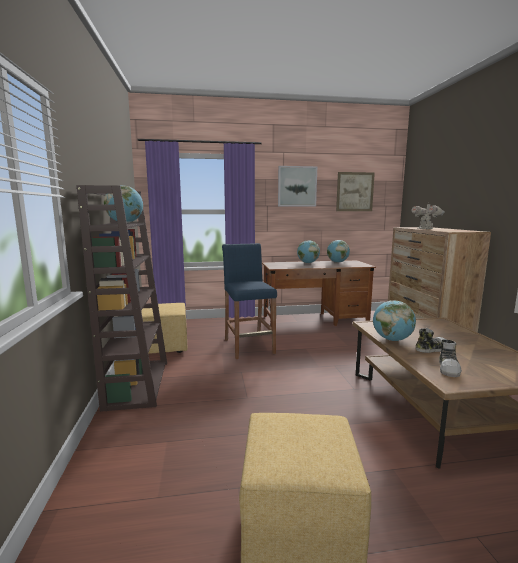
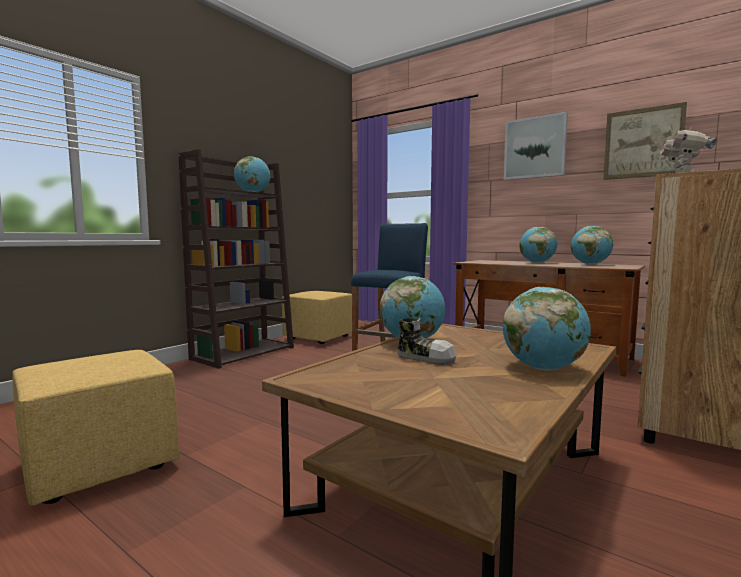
camera: 45 degrees right, 5 degrees down
shoe [439,340,462,377] -> none
none -> globe [503,287,591,370]

